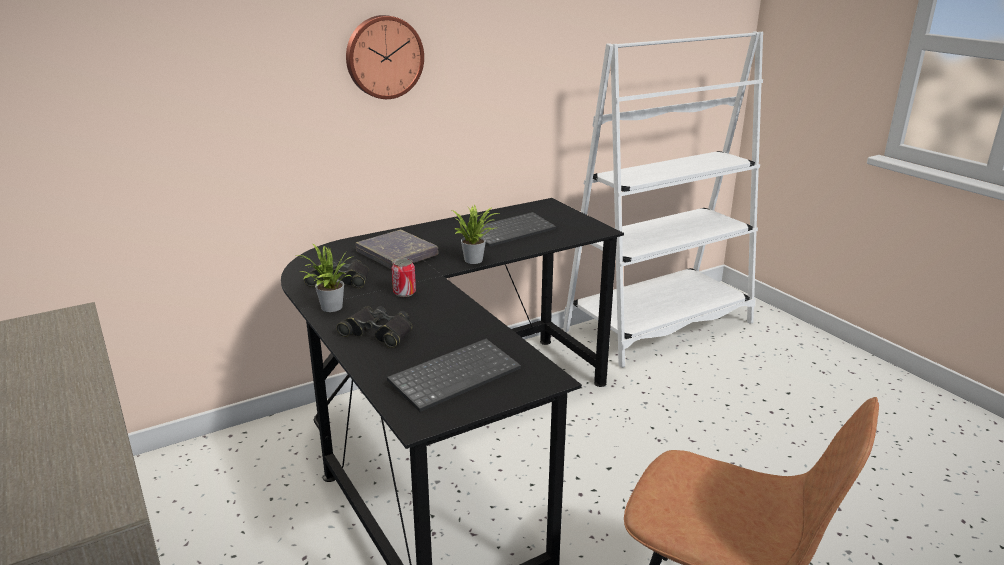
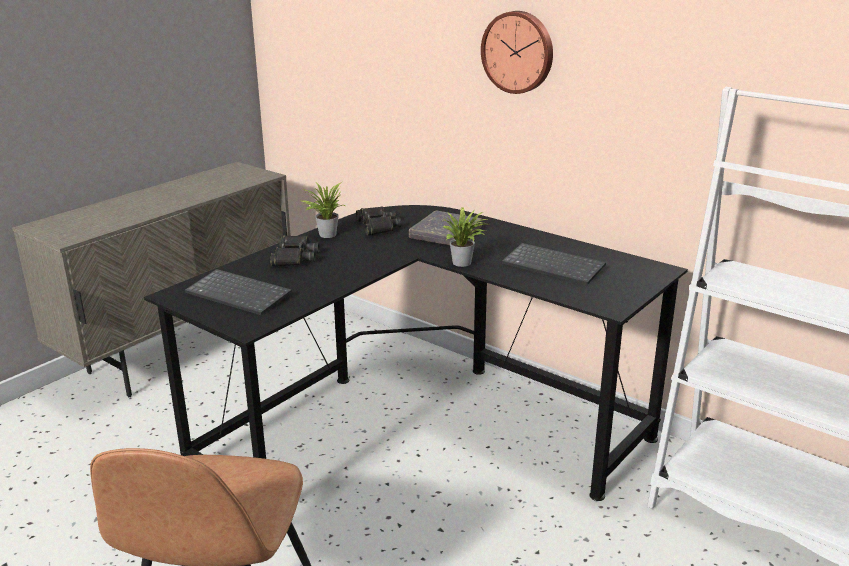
camera: 70 degrees right, 0 degrees up
can [392,258,416,297] -> none

